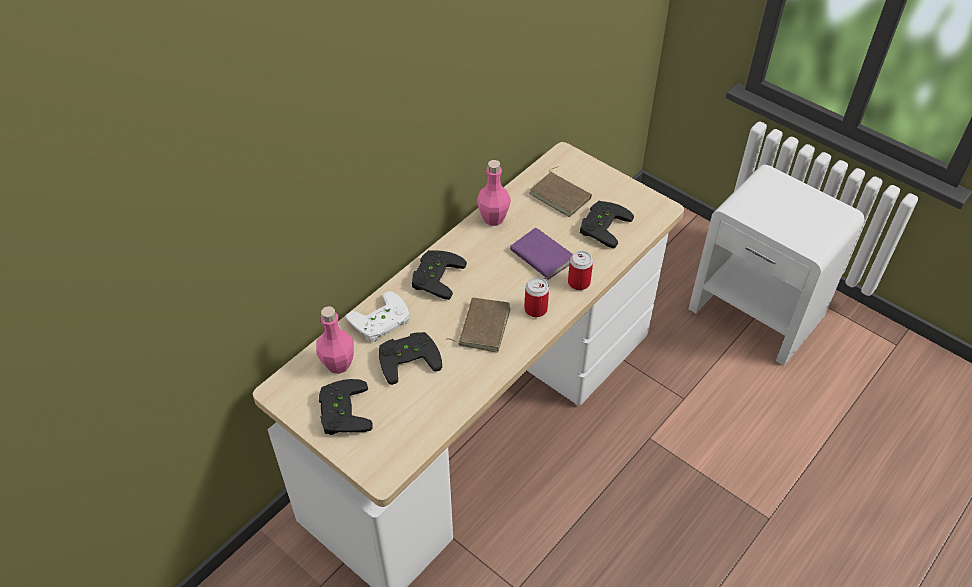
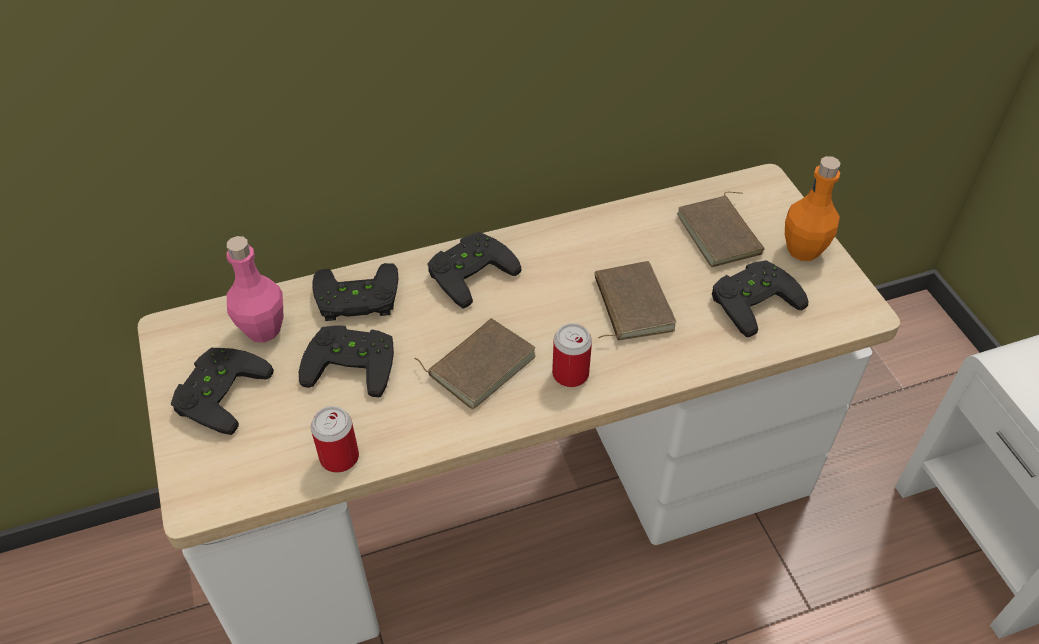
camera: 30 degrees right, 0 degrees up
white game controller [346,291,410,343] -> black game controller [312,263,398,321]
pink bottle [477,160,511,226] -> none
purple book [510,228,573,280] -> brown book [595,261,677,341]
can [568,251,593,290] -> can moved to [311,406,359,473]
none -> orange bottle [785,156,840,261]

